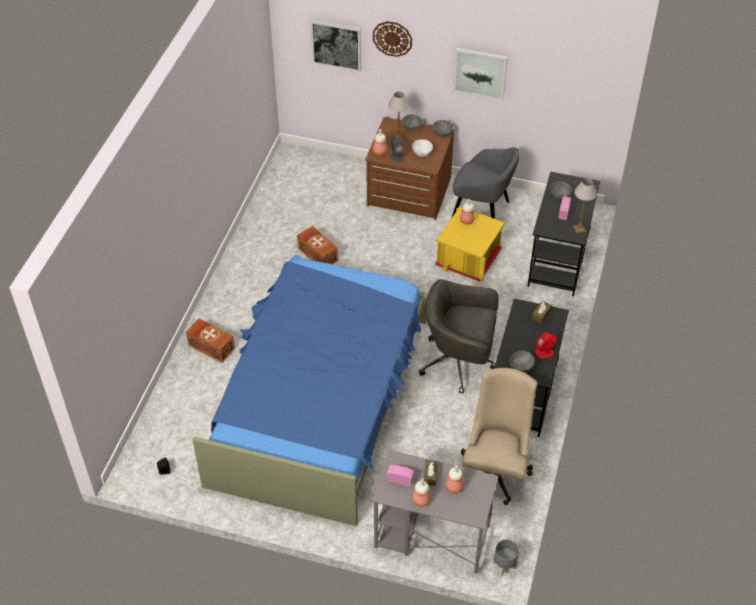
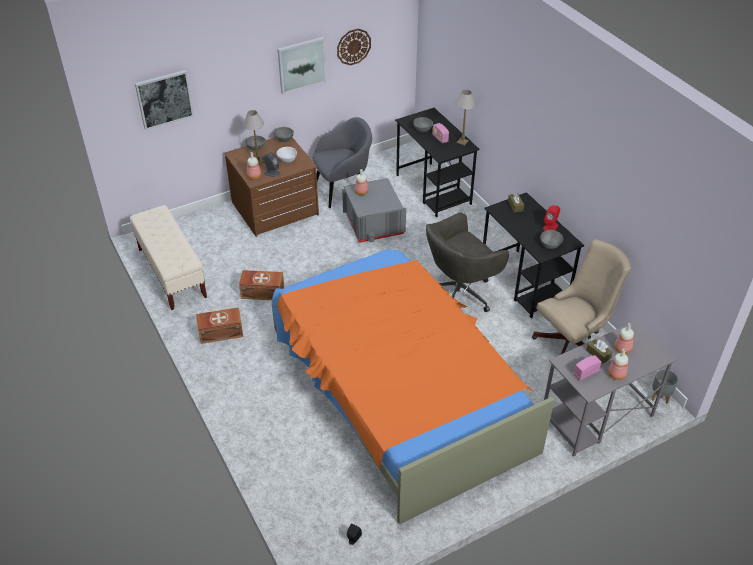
camera: 45 degrees left, 5 degrees down
brown storage box [186,319,235,363] -> brown storage box moved to [196,307,243,344]
blue bed [192,255,428,526] -> orange bed [271,249,555,524]
wall clock [373,21,412,57] -> wall clock moved to [337,29,371,65]
yellow storage box [435,206,505,282] -> grey storage box [342,178,406,243]
beige office chair [461,368,537,505] -> beige office chair turned 90 degrees clockwise [532,239,631,355]
none -> beige bench [130,205,207,310]

